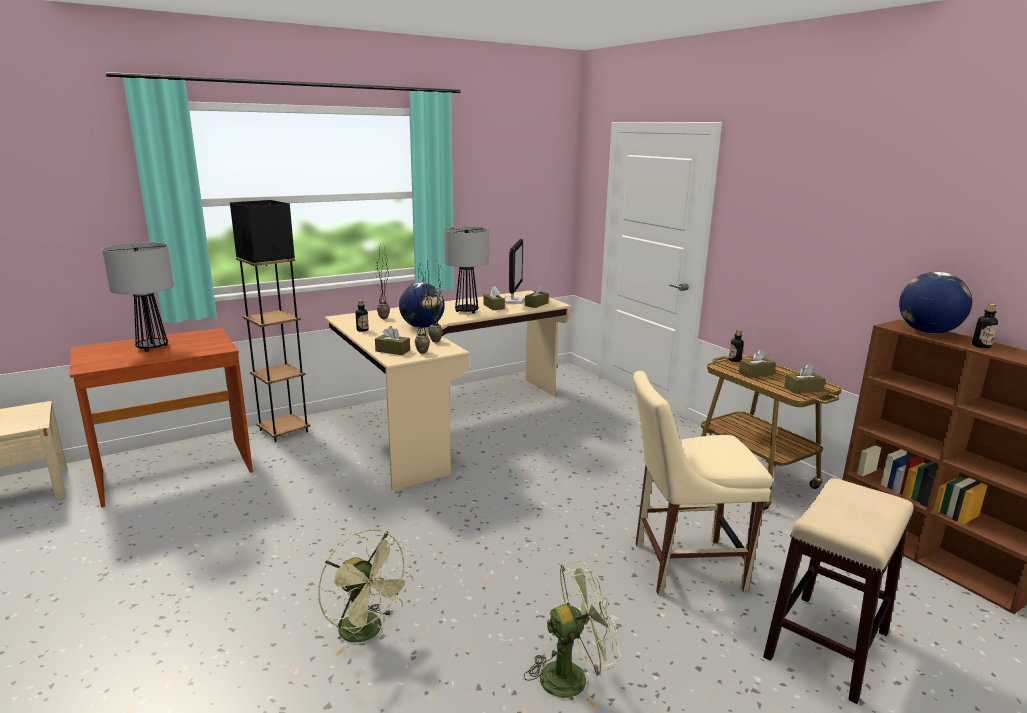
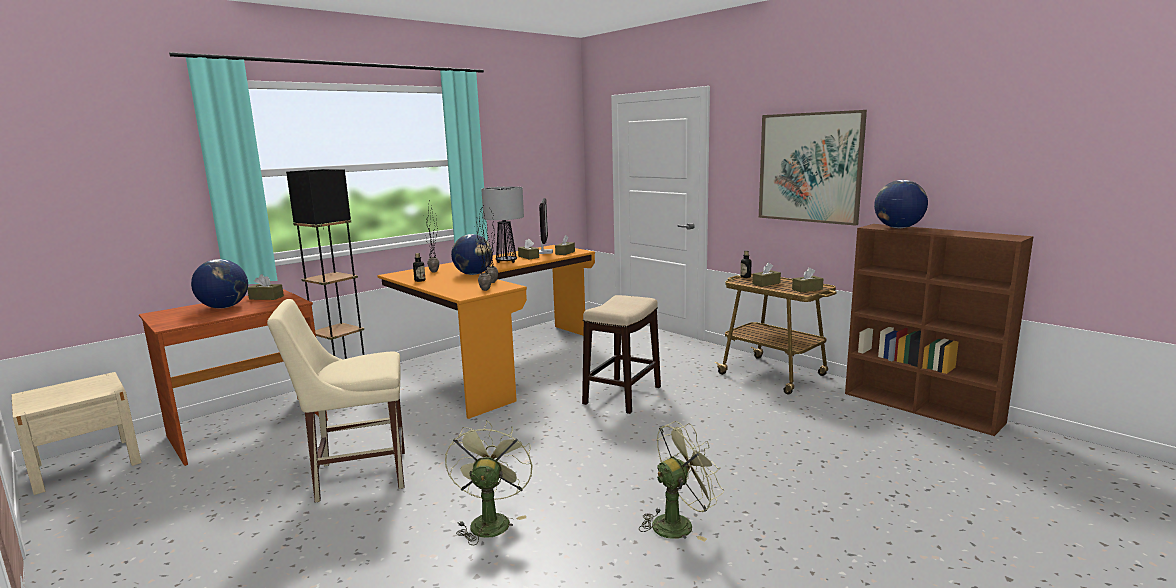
camera: 10 degrees left, 5 degrees down
table lamp [102,242,174,352] -> globe [191,259,248,308]
green fan [318,529,413,656] -> green fan turned 120 degrees counterclockwise [445,420,533,545]
beige desk [325,290,571,491] -> orange desk [378,245,595,419]
brown tissue box [375,326,410,355] -> brown tissue box moved to [248,274,284,300]
beige chair [633,371,773,595] -> beige chair moved to [267,299,405,502]
stool [763,479,914,704] -> stool moved to [582,295,661,414]
bottle [972,304,998,348] -> none
none -> picture [759,110,867,226]

